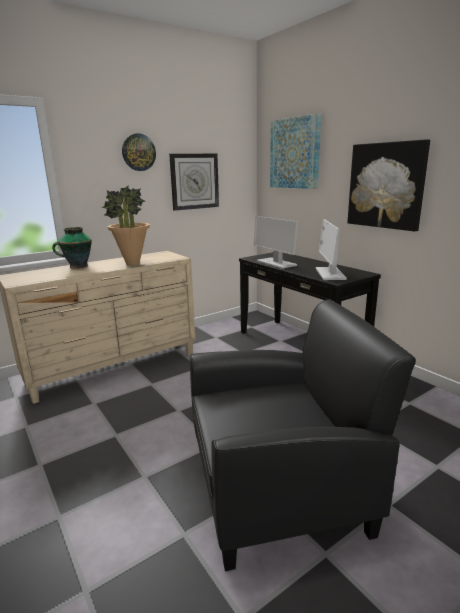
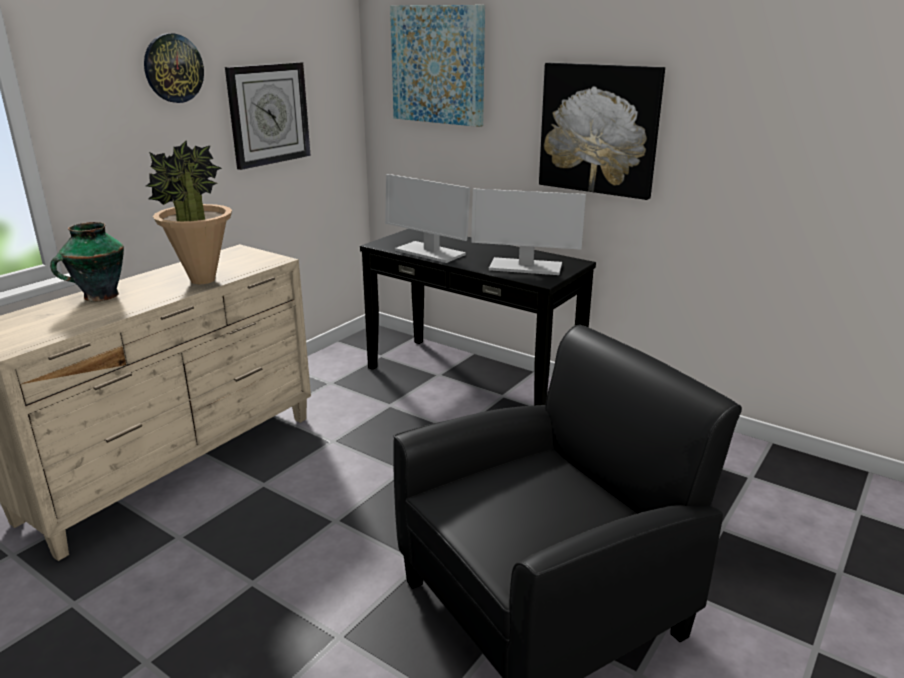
camera: 20 degrees left, 5 degrees up
monitor [316,219,347,280] -> monitor turned 60 degrees counterclockwise [471,189,586,275]

